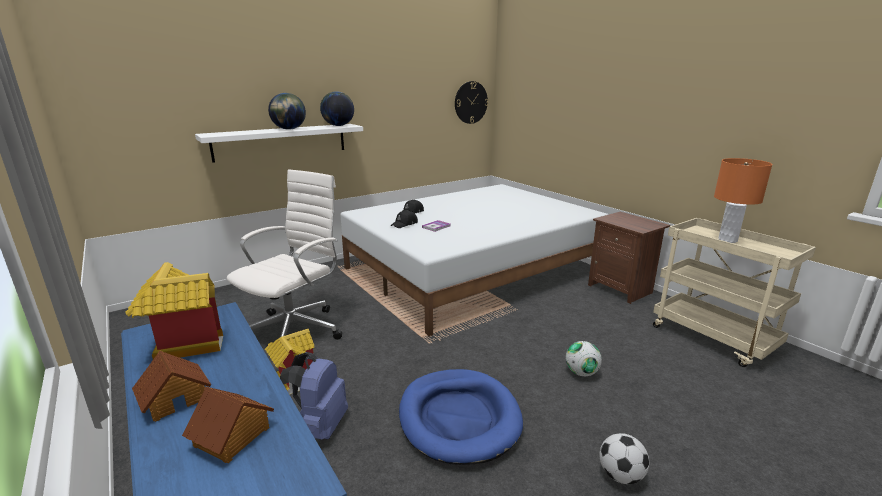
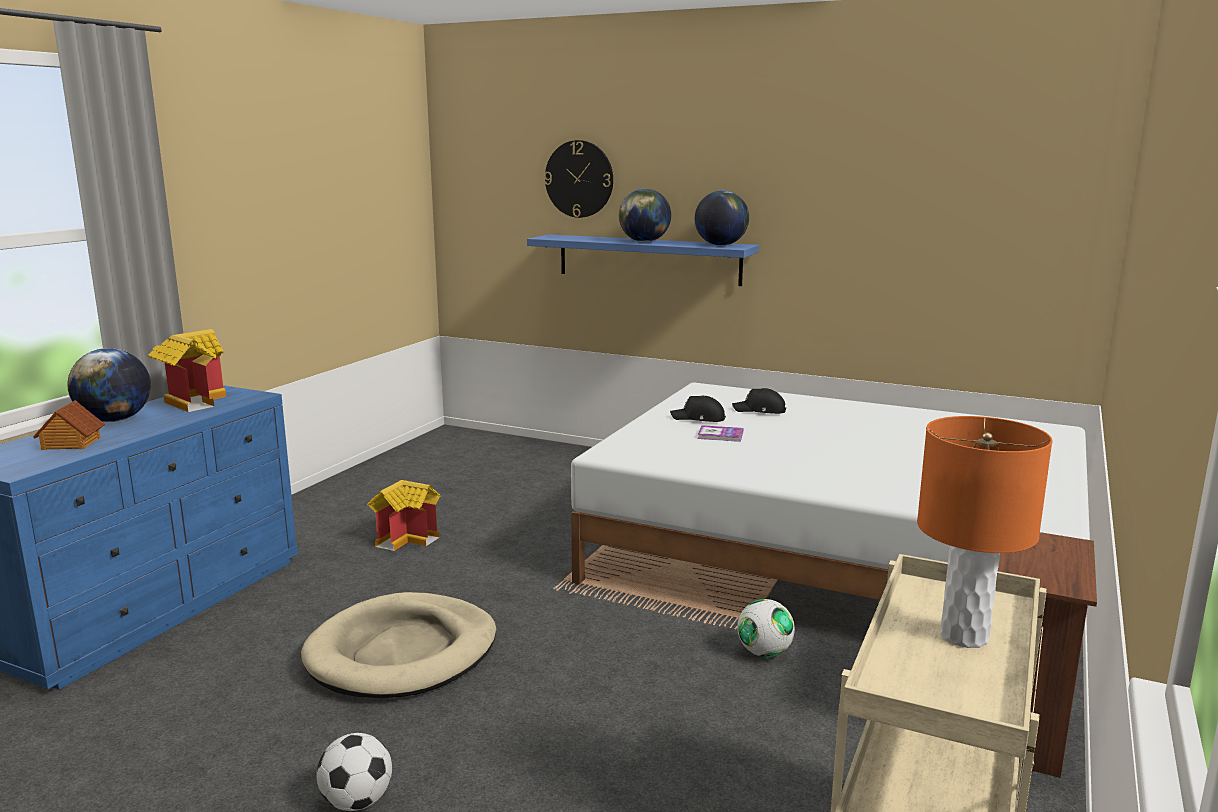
camera: 60 degrees right, 5 degrees down
toy house [132,351,211,422] -> globe [67,348,151,422]
white shelf [195,124,363,163] -> blue shelf [527,234,759,286]
white office chair [227,169,342,340] -> none
blue backpack [280,352,348,440] -> none
blue dog bed [399,369,523,465] -> beige dog bed [301,592,496,698]
wall clock [455,81,488,124] -> wall clock moved to [544,140,613,218]
football [566,341,602,376] -> football moved to [737,599,795,657]

